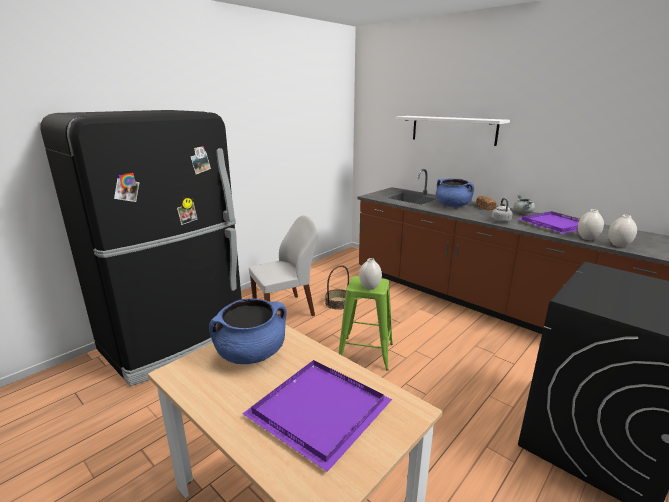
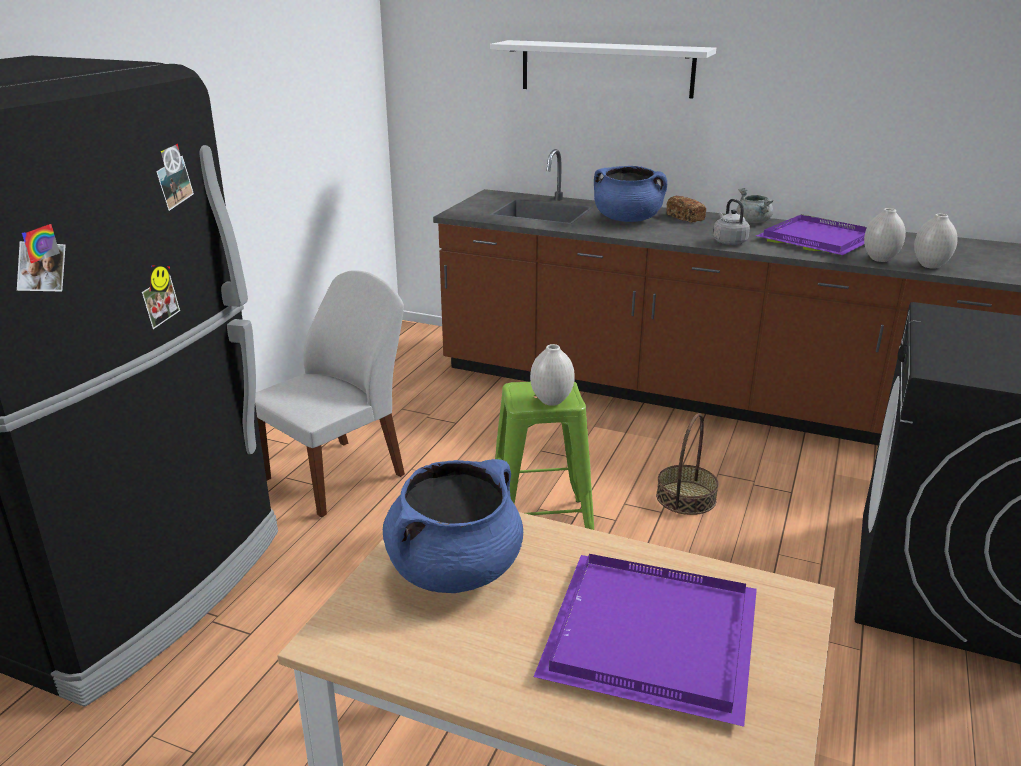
camera: 20 degrees left, 5 degrees up
basket [325,265,349,310] -> basket moved to [656,413,719,515]

